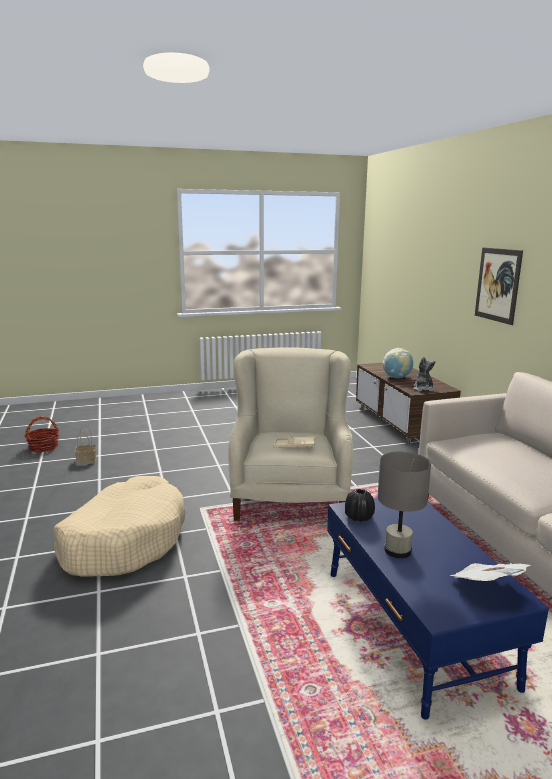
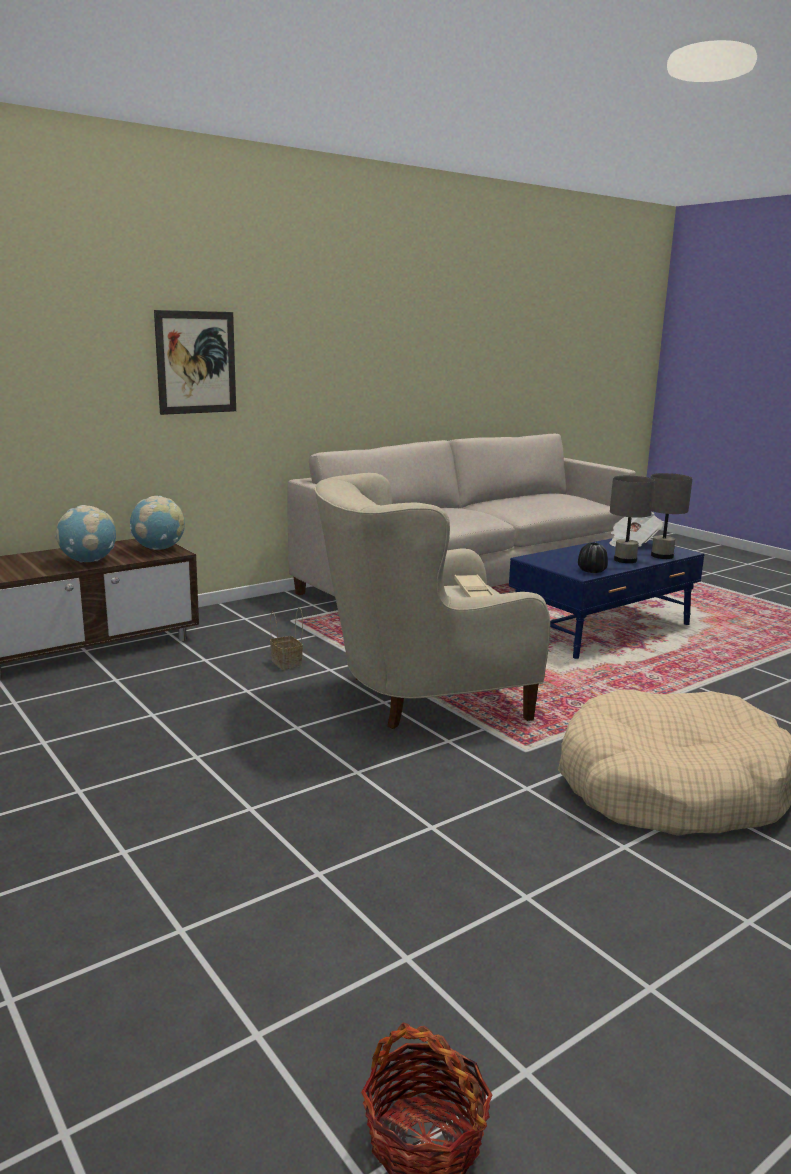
camera: 110 degrees left, 0 degrees up
basket [75,425,97,464] -> basket moved to [270,607,303,670]
plush toy [413,357,436,391] -> globe [130,496,185,550]
none -> grey table lamp [651,473,692,559]

